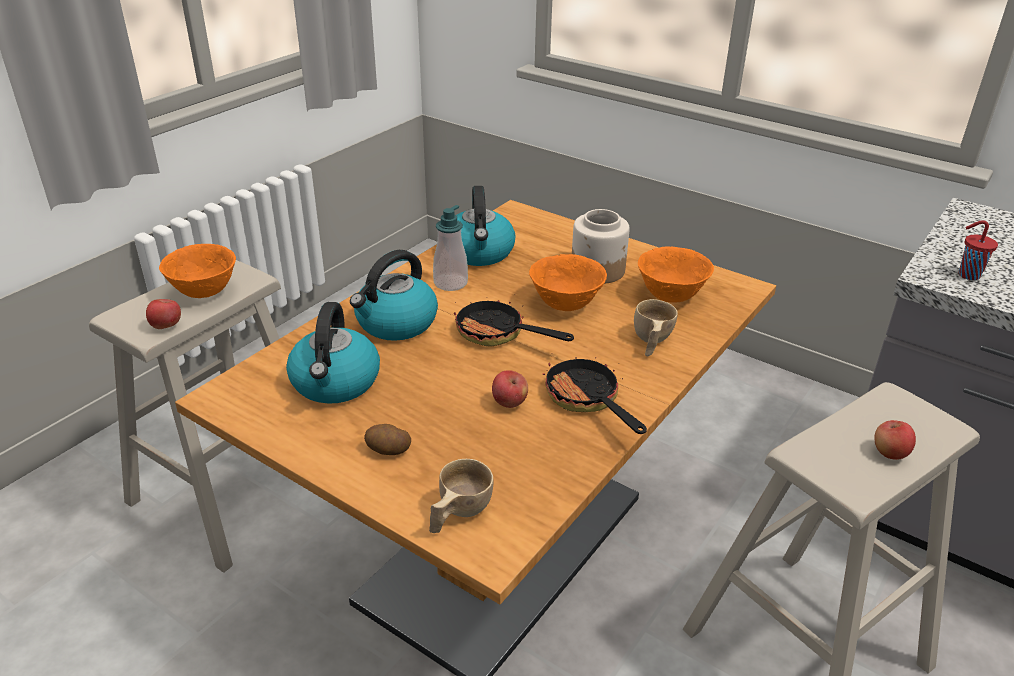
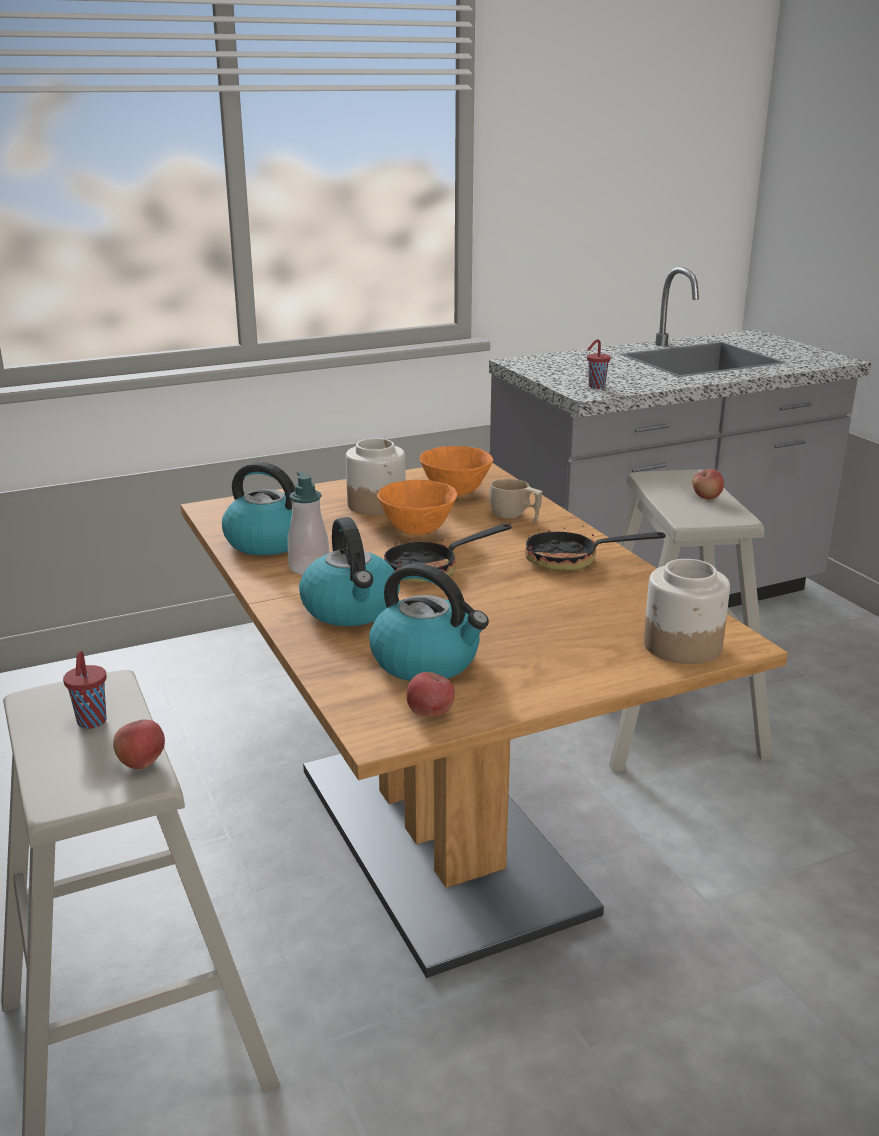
camera: 60 degrees left, 10 degrees down
orange bowl [159,244,236,298] -> red cup [63,650,107,729]
potato [364,424,411,455] -> none
beige cup [429,459,494,533] -> jar [644,559,730,664]
apple [492,370,528,408] -> apple moved to [406,672,455,717]

